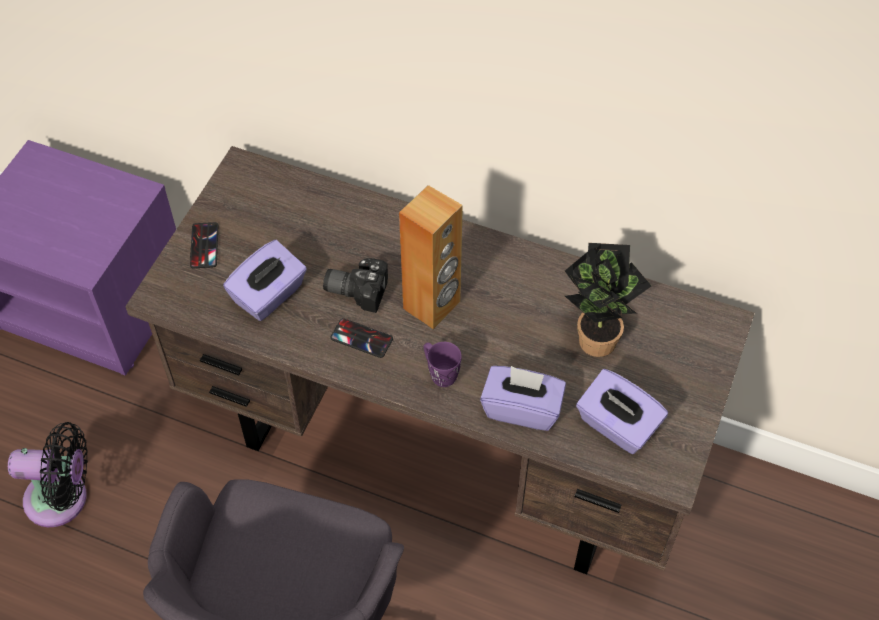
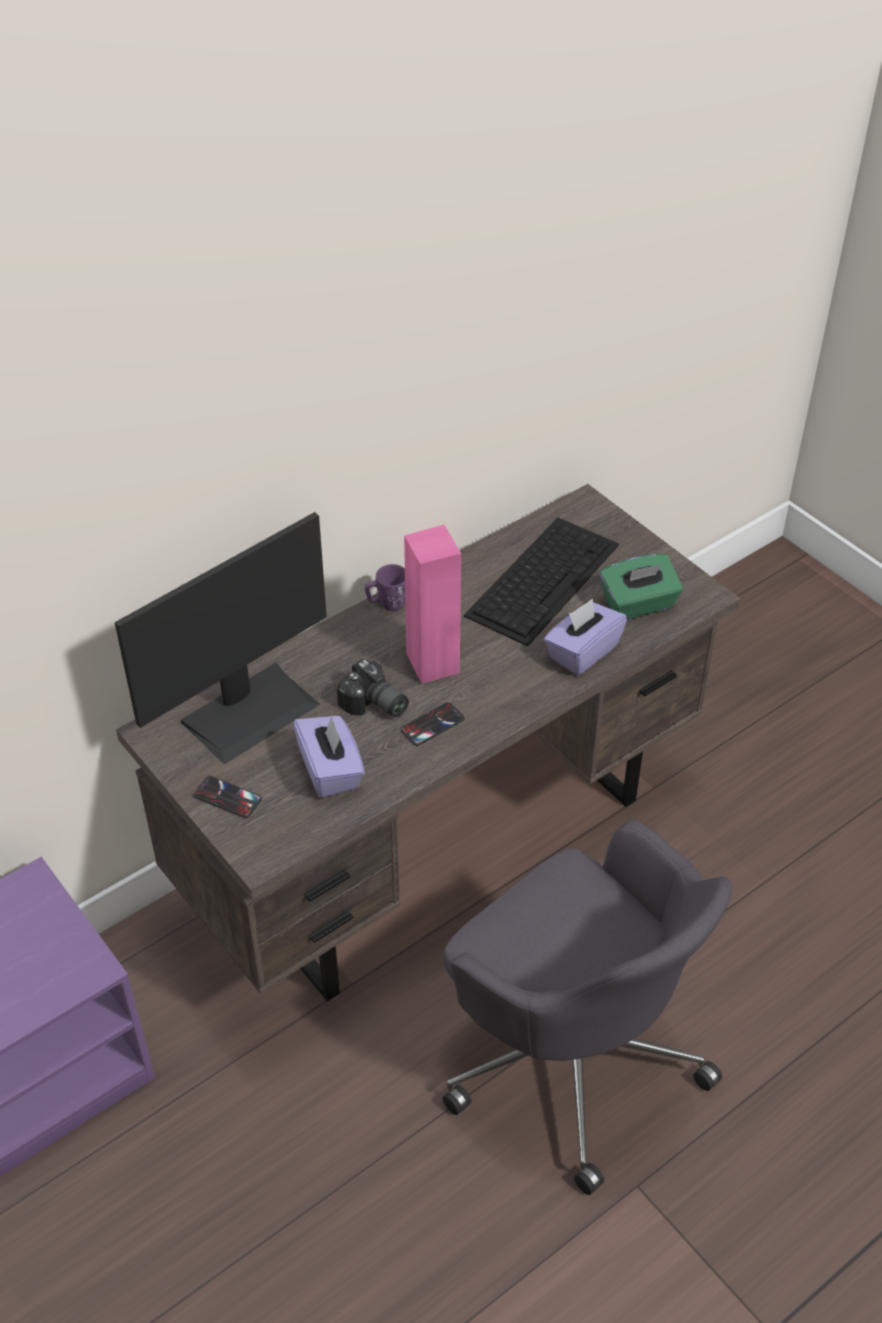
camera: 60 degrees left, 10 degrees down
black fan [8,422,88,527] -> none
camera [323,258,388,313] -> camera turned 90 degrees counterclockwise [337,658,409,717]
brown speaker [399,185,463,329] -> pink speaker [404,524,461,684]
purple mug [424,342,462,387] -> purple mug moved to [365,564,405,611]
potted plant [565,243,651,357] -> keyboard [464,517,619,646]
purple tissue box [576,369,668,454] -> green tissue box [600,554,683,620]
none -> monitor [115,512,327,765]

